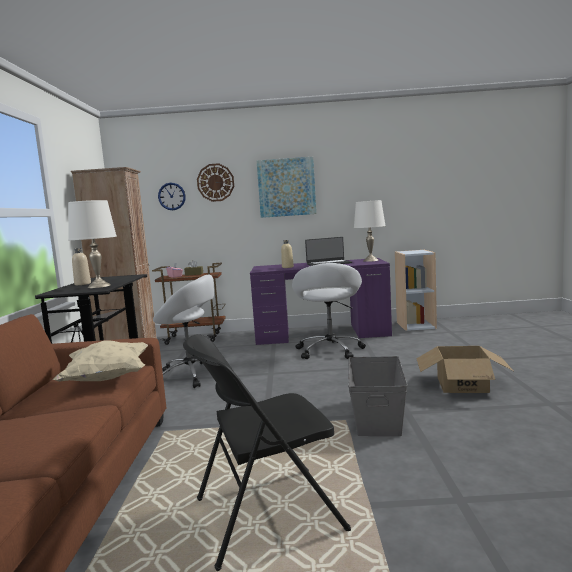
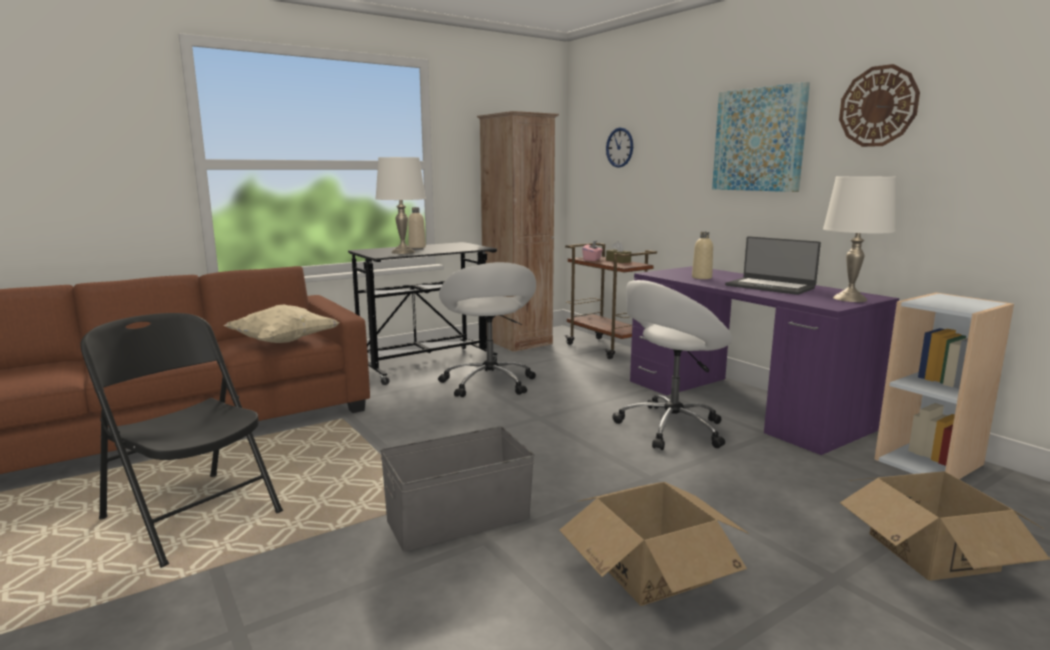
camera: 55 degrees right, 5 degrees up
wall clock [197,163,234,202] -> wall clock moved to [839,64,920,147]
none -> cardboard box [840,471,1050,581]

